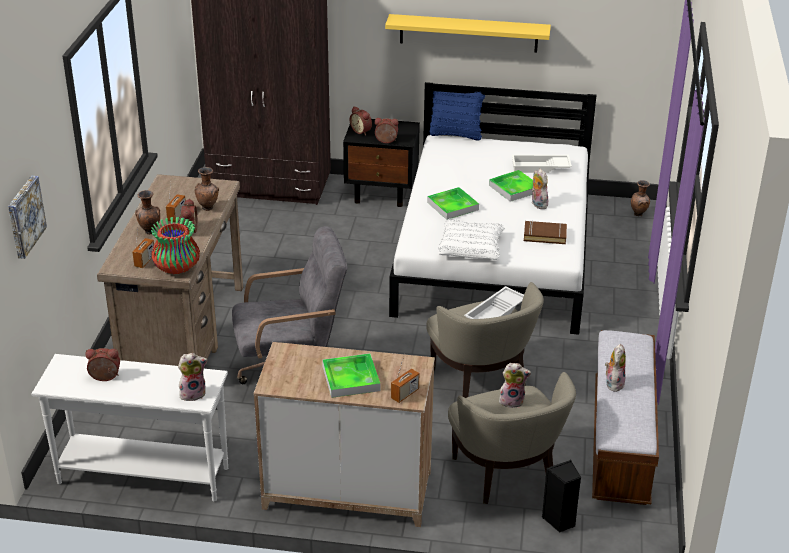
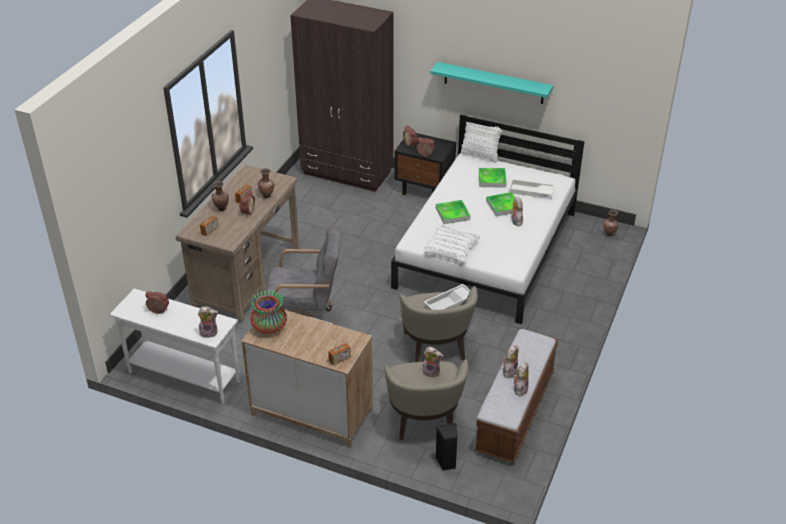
camera: 15 degrees right, 5 degrees up
picture [8,176,47,259] -> none
vase [151,217,200,274] -> vase moved to [250,290,287,334]
tray [322,353,380,398] -> tray moved to [479,168,507,188]
yellow shelf [385,14,551,53] -> turquoise shelf [430,62,553,104]
blue pillow [429,91,485,140] -> white pillow [461,116,503,162]
brown book [524,220,567,244] -> none
none -> plush toy [513,362,529,396]

